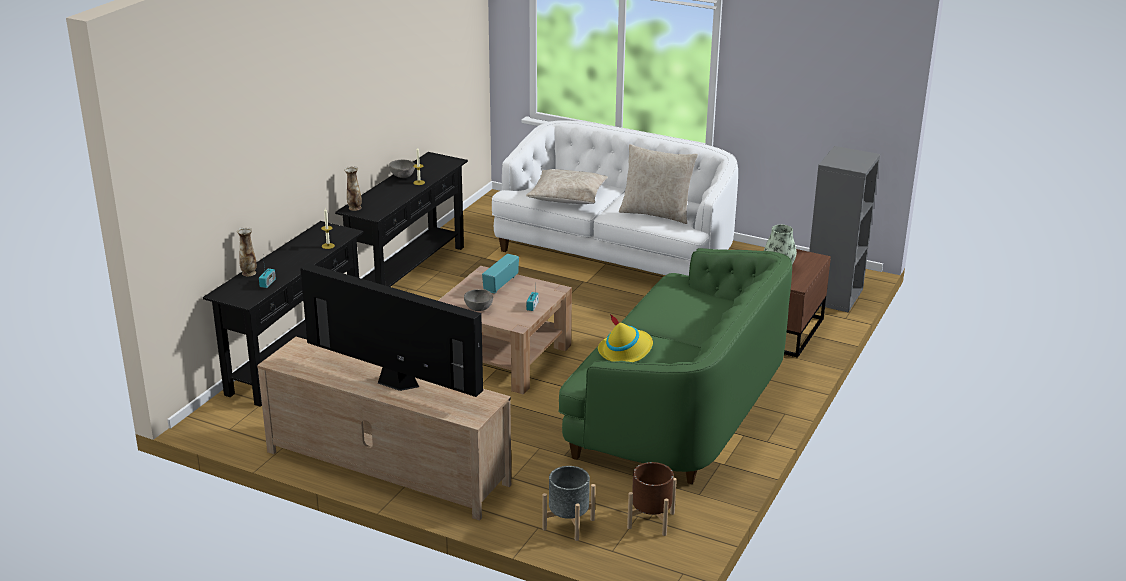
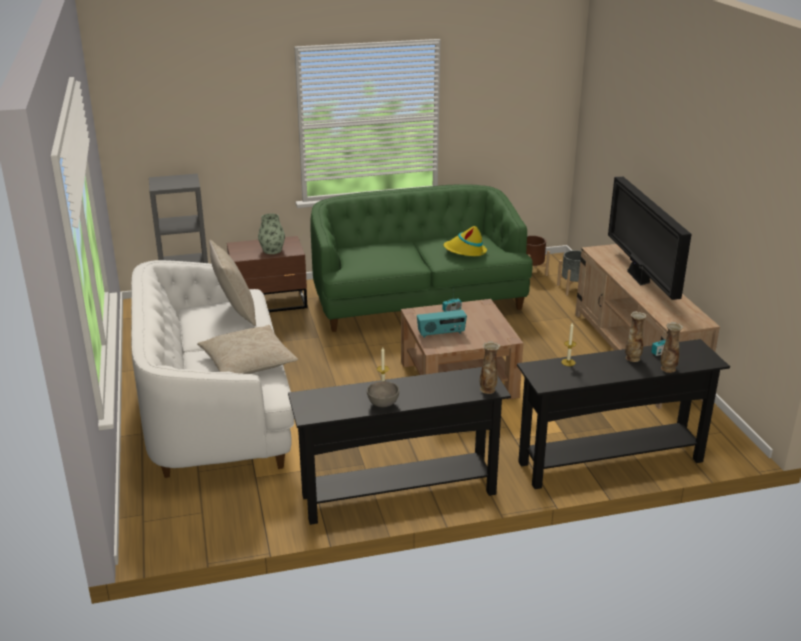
camera: 130 degrees left, 0 degrees up
grey bowl [464,289,493,311] -> none
none -> vase [625,311,647,362]

